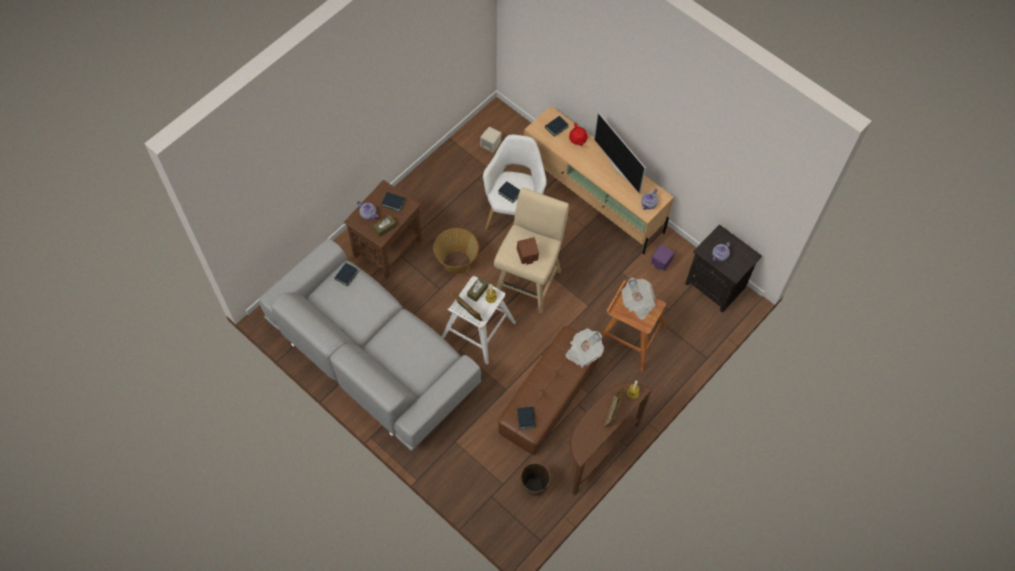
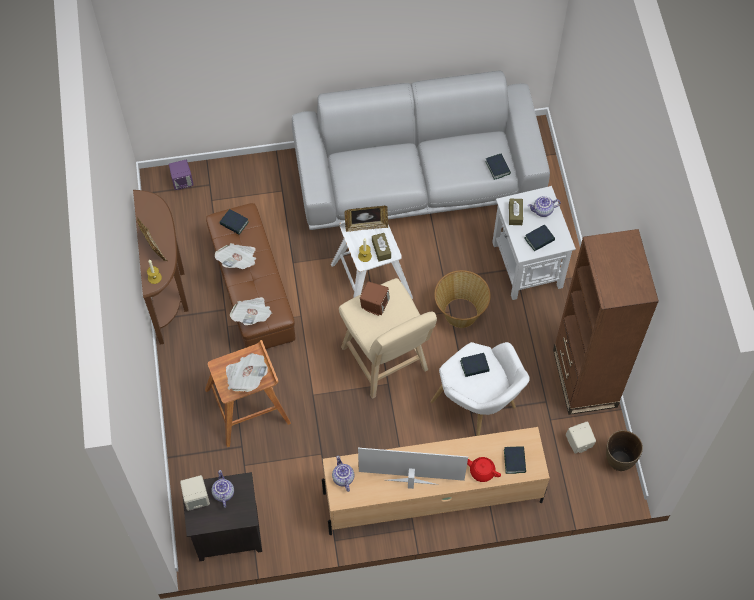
camera: 130 degrees right, 0 degrees up
brown side table [344,180,422,279] -> white side table [492,186,576,300]
brown vase [521,463,551,496] -> brown vase moved to [606,430,643,471]
purple speaker [651,244,675,271] -> purple speaker moved to [169,160,194,190]
none -> beige speaker [180,475,210,511]
none -> newspaper [215,243,257,269]
none -> brown bookcase [553,229,659,415]

